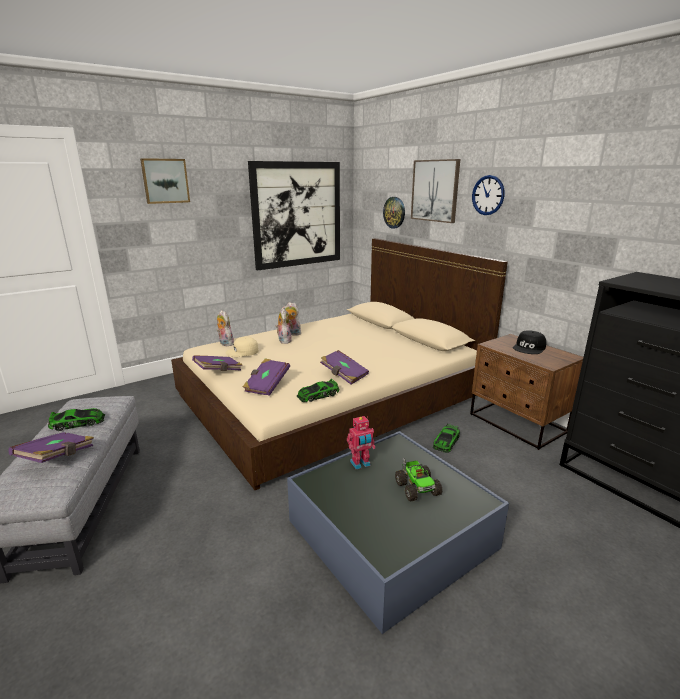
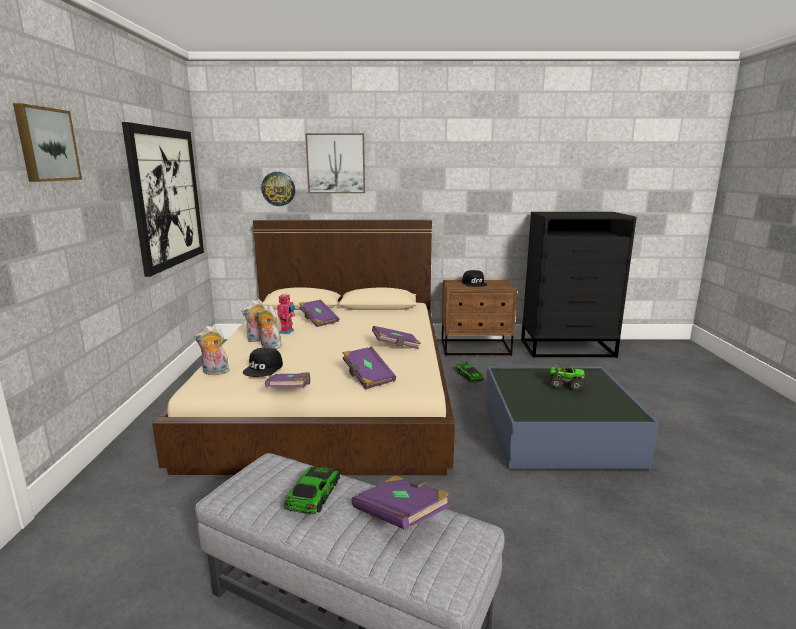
camera: 55 degrees left, 5 degrees down
beige cap [226,336,259,357] -> black cap [243,347,283,377]
toy car [297,379,339,402] -> none
toy robot [347,416,375,469] -> toy robot moved to [277,293,295,334]
wall clock [472,175,504,215] -> none
none -> purple book [299,300,339,327]

